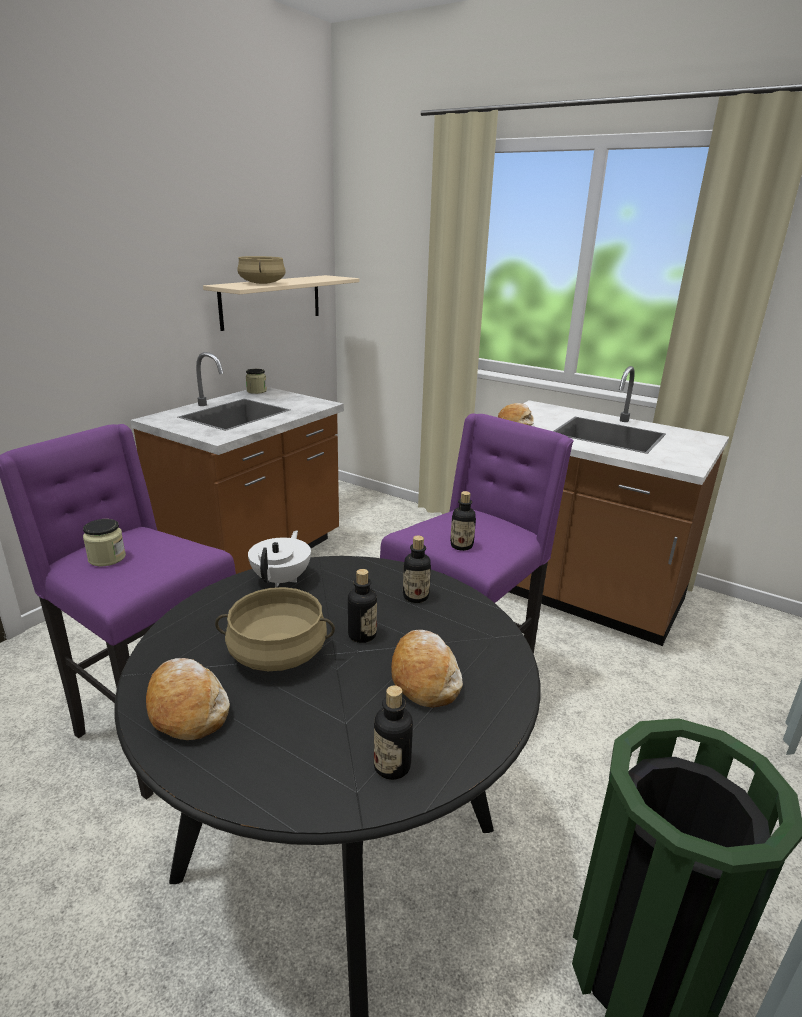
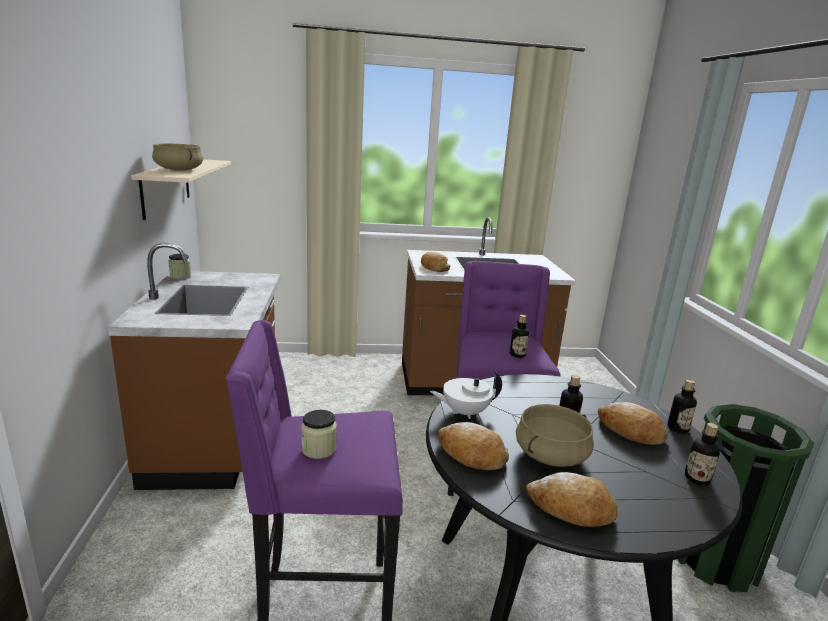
camera: 40 degrees left, 5 degrees down
white teapot [248,531,311,588] -> white teapot turned 75 degrees counterclockwise [430,372,502,419]
bottle [403,536,431,603] -> bottle moved to [667,379,697,433]
none -> bread [438,422,509,470]

